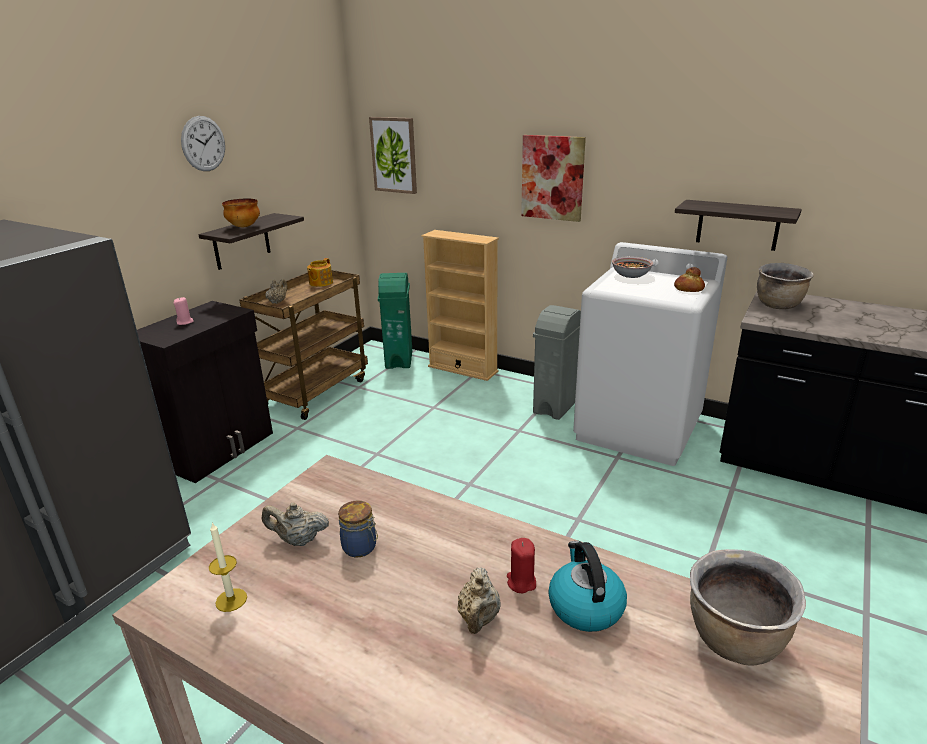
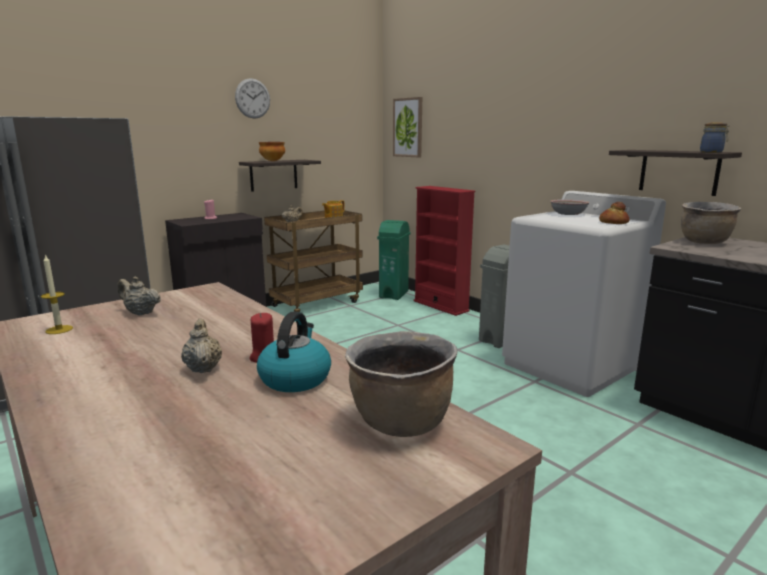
camera: 20 degrees right, 10 degrees down
jar [338,500,378,557] -> jar moved to [700,122,729,153]
beige bookcase [421,230,499,381] -> red bookcase [414,186,475,316]
beige teapot [457,567,501,634] -> beige teapot turned 135 degrees clockwise [181,319,222,373]
picture [521,135,586,222] -> none

